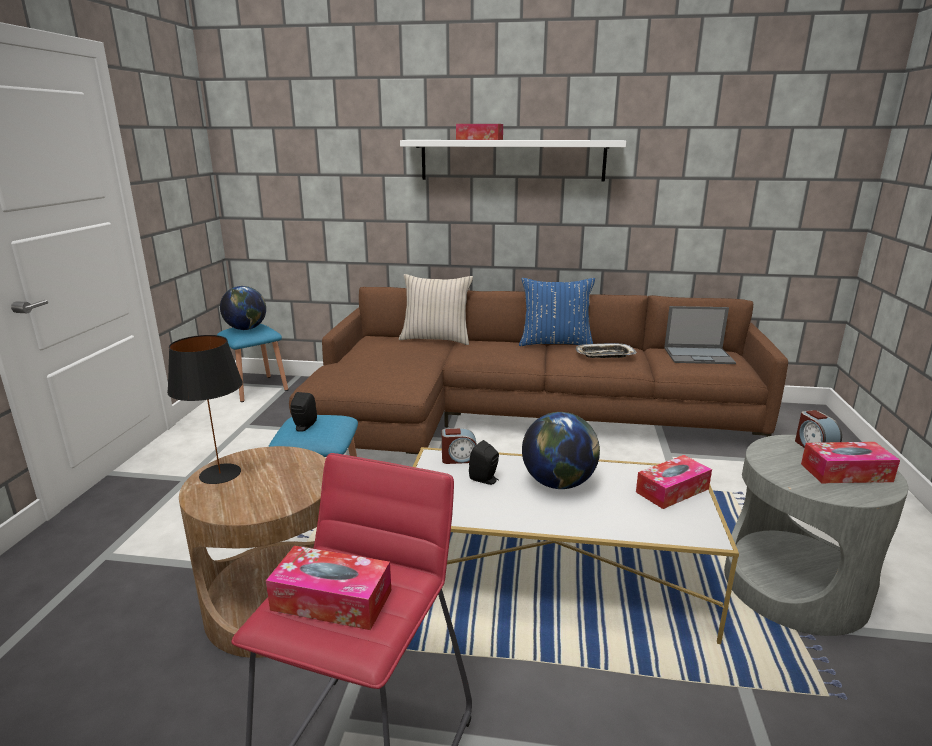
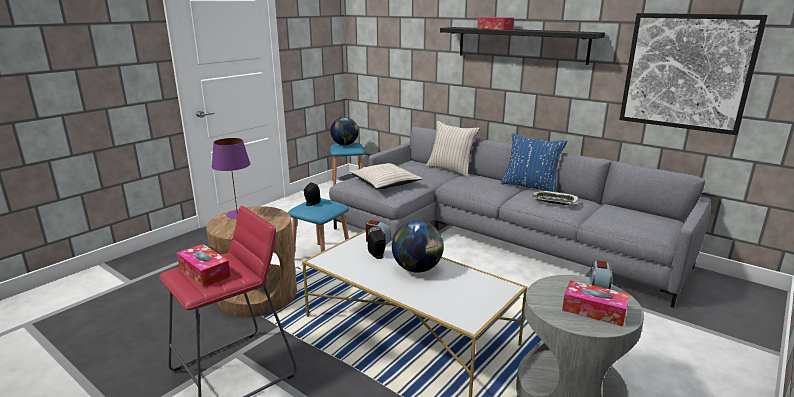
camera: 30 degrees right, 0 degrees up
black table lamp [167,335,243,484] -> purple table lamp [212,138,251,218]
brown sofa [289,287,788,454] -> grey sofa [329,127,711,308]
white shelf [400,140,626,182] -> black shelf [440,27,605,65]
tissue box [636,455,712,509] -> none
laptop [664,306,736,364] -> none
none -> beige pillow [350,163,422,189]
none -> picture [620,13,768,135]

